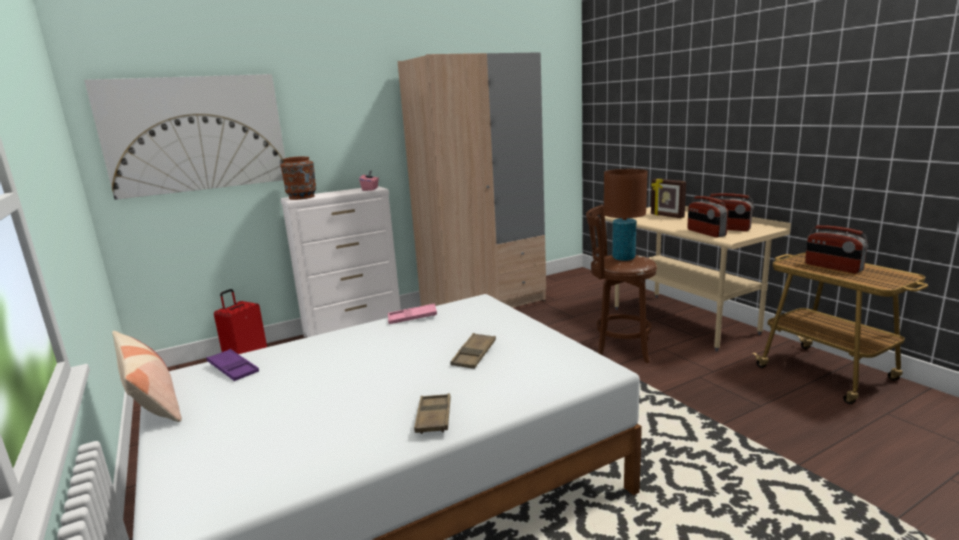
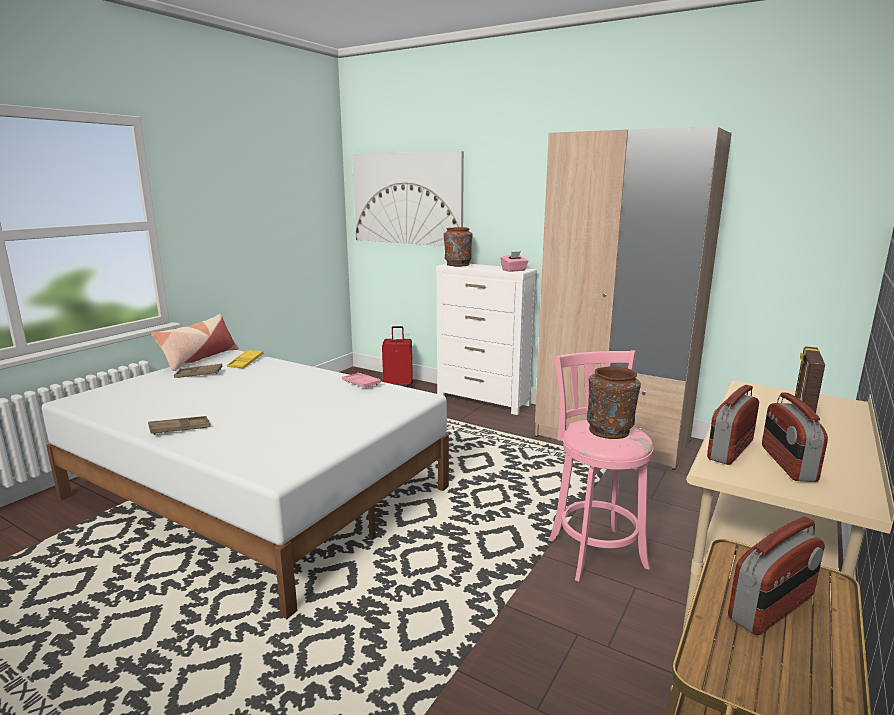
camera: 60 degrees right, 0 degrees up
purple tray [206,349,259,381] -> yellow tray [227,349,263,368]
brown tray [450,333,496,369] -> brown tray moved to [174,364,223,378]
brown stool [586,204,657,363] -> pink stool [548,350,653,582]
brown table lamp [604,169,648,261] -> brown vase [587,366,641,439]
radio [805,225,869,273] -> radio turned 150 degrees counterclockwise [728,517,824,635]

